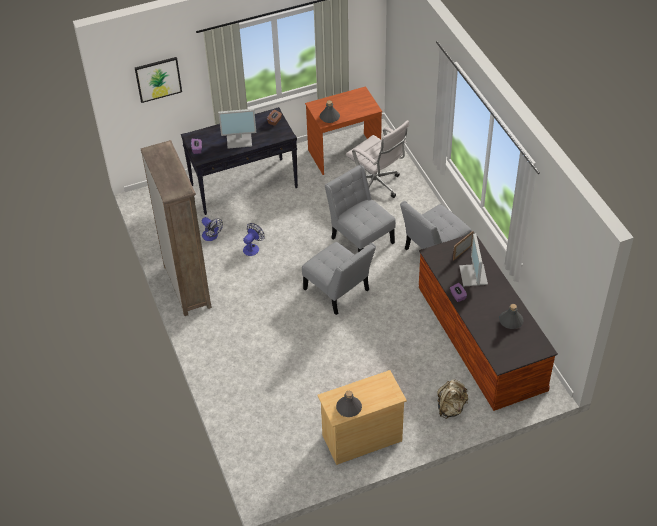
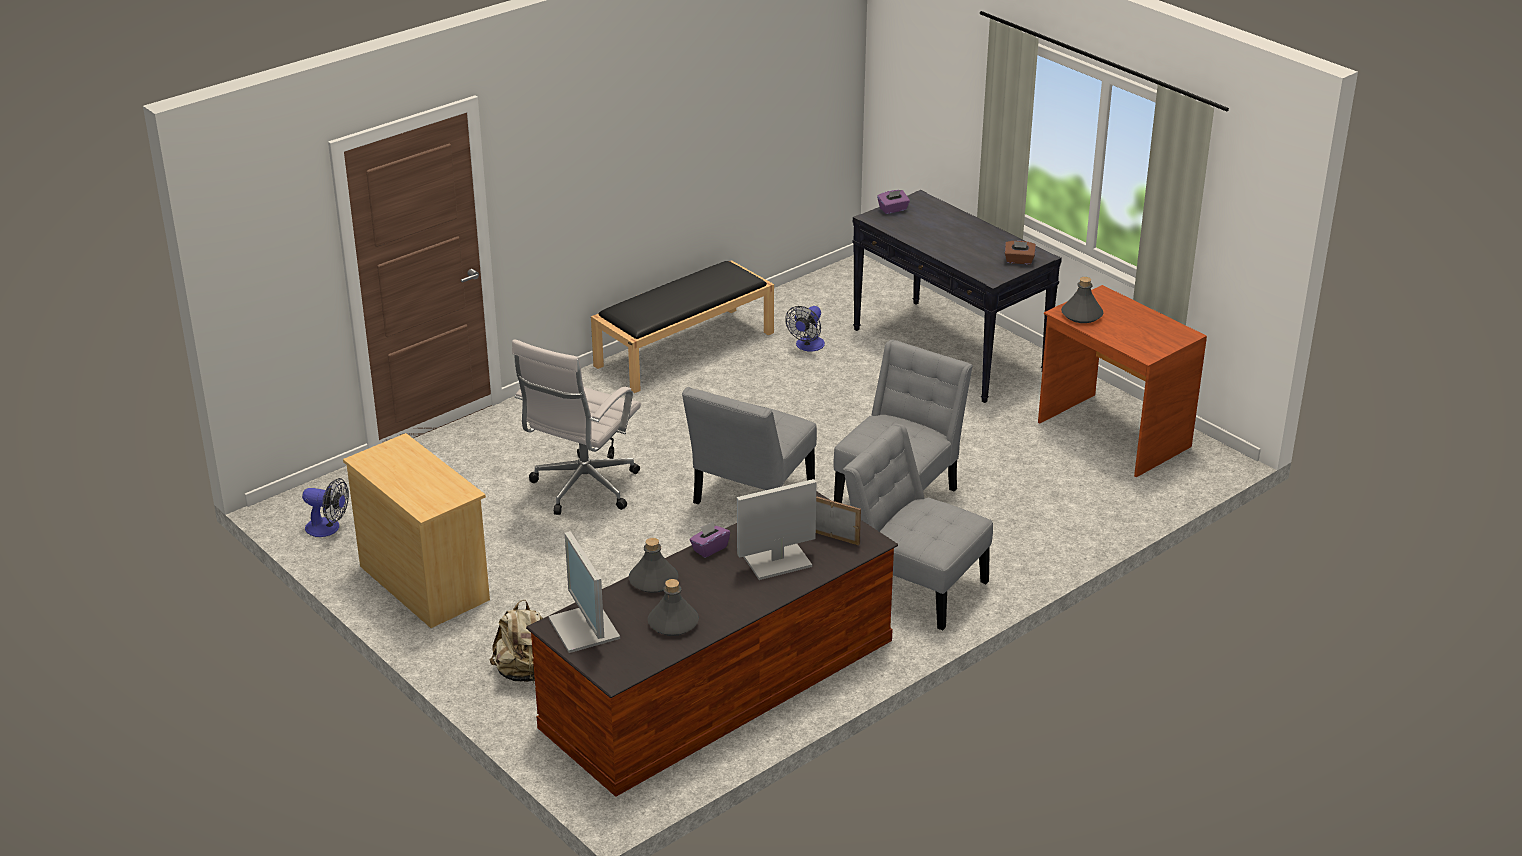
camera: 70 degrees right, 15 degrees down
picture [135,57,182,103] -> none
brown bookcase [141,140,212,316] -> black bench [591,260,774,393]
monitor [218,109,256,149] -> monitor moved to [548,531,620,653]
fan [243,223,265,256] -> fan moved to [302,478,349,537]
grey bottle [336,391,362,417] -> grey bottle moved to [629,538,678,593]
white office chair [346,120,409,198] -> white office chair moved to [512,339,641,515]

